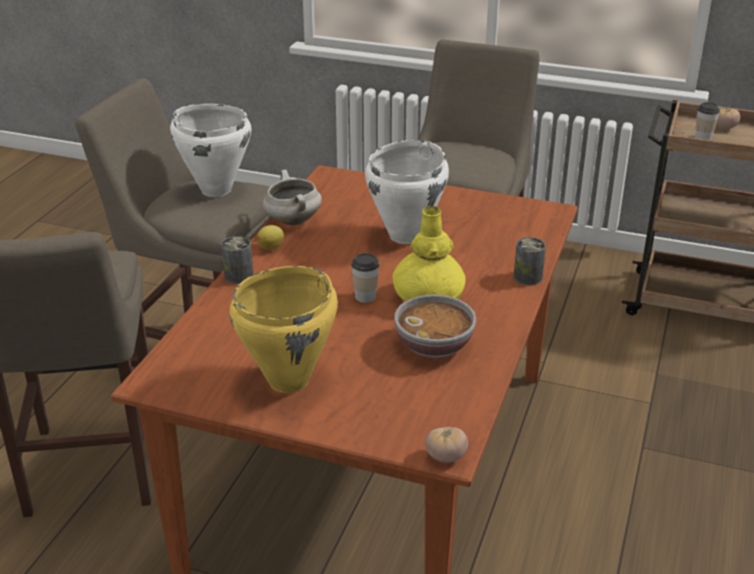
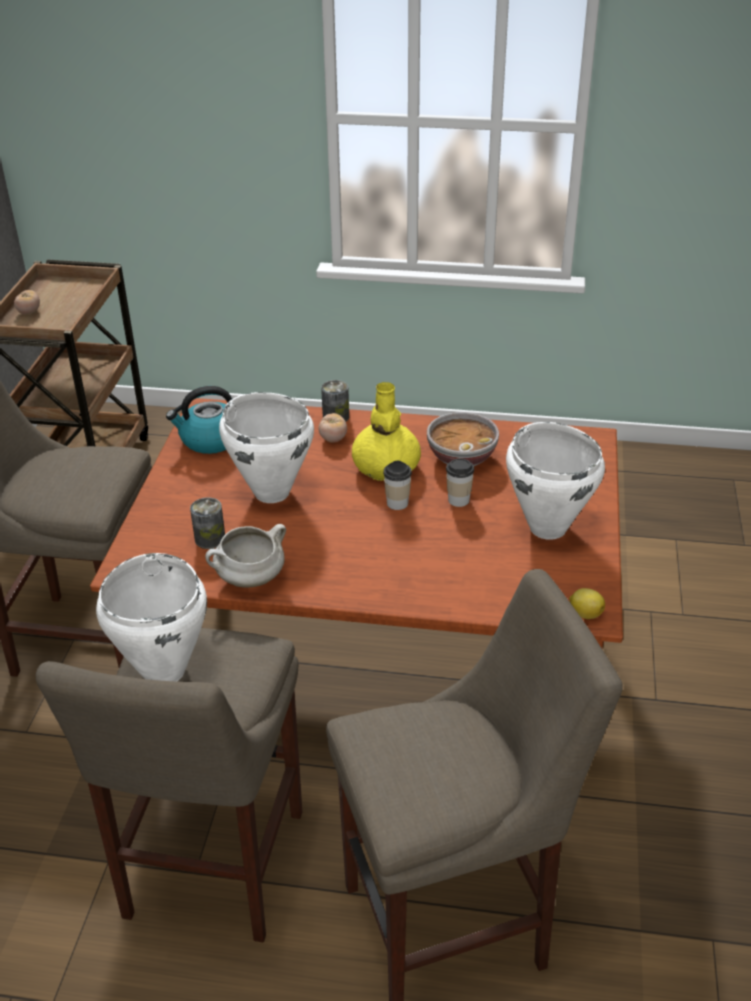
camera: 100 degrees left, 5 degrees up
can [221,236,253,284] -> can moved to [190,497,225,549]
yellow cooking pot [229,266,338,393] -> white cooking pot [506,422,605,540]
lemon [257,225,284,250] -> lemon moved to [569,588,605,619]
tomato [425,427,468,463] -> tomato moved to [318,413,347,442]
cup [695,102,720,140] -> cup moved to [446,458,474,507]
none -> kettle [166,386,232,454]

